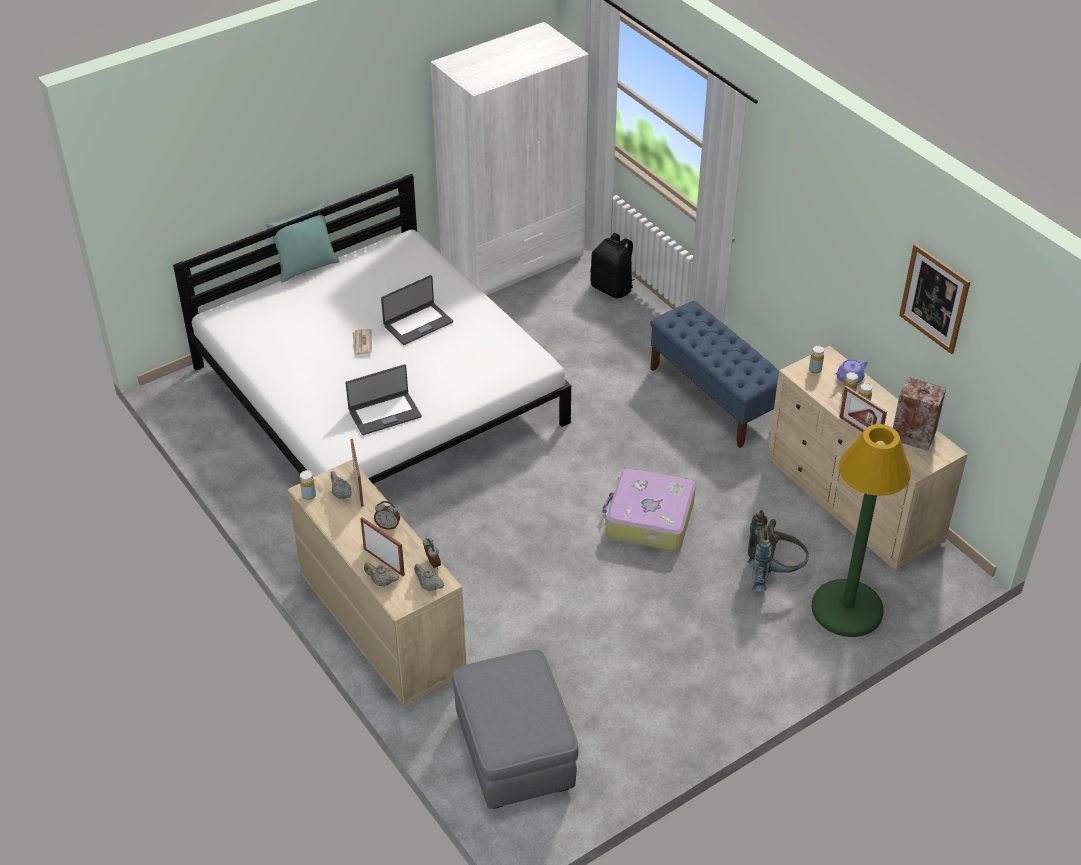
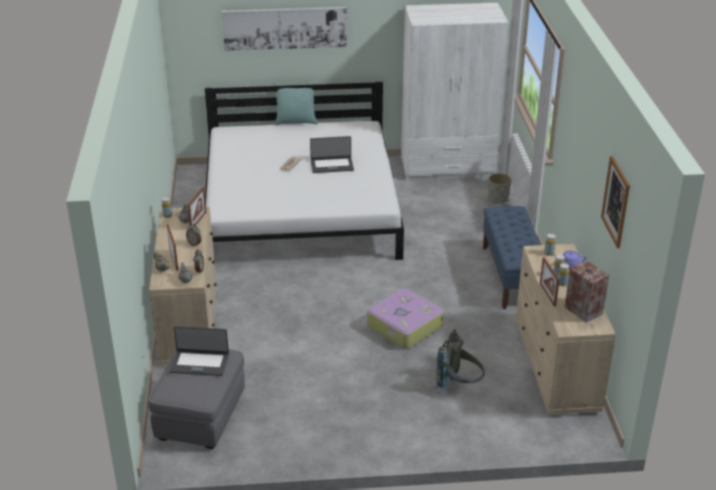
camera: 30 degrees right, 10 degrees down
laptop [346,364,422,435] -> laptop moved to [170,326,229,376]
black backpack [590,233,635,299] -> grey planter [488,173,512,204]
green floor lamp [811,424,911,637] -> none
none -> picture [222,7,347,51]

